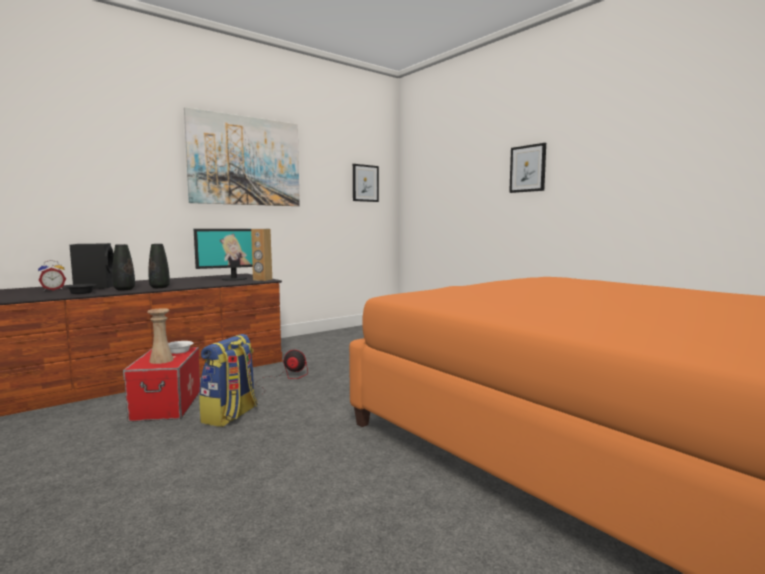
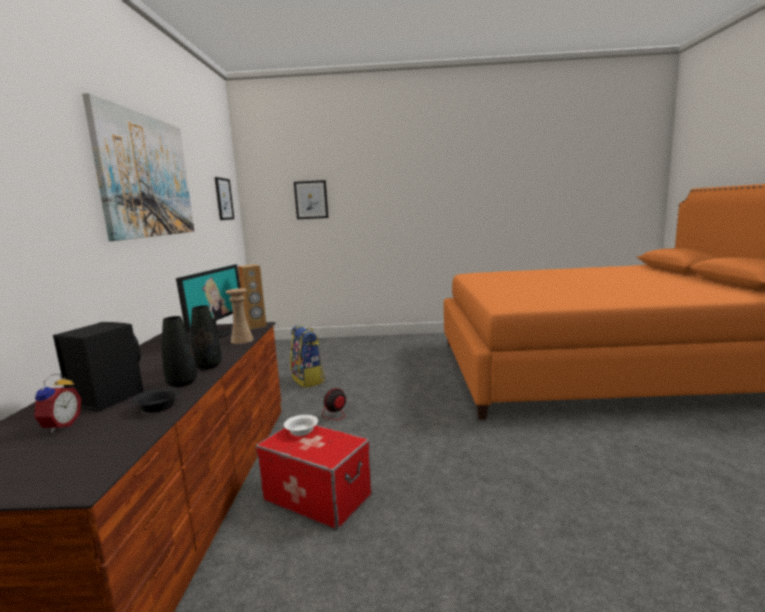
camera: 50 degrees left, 5 degrees up
beige vase [147,308,174,364] -> beige vase moved to [225,288,253,344]
backpack [199,334,258,427] -> backpack moved to [290,325,325,388]
picture [509,143,546,193] -> picture moved to [294,180,329,219]

